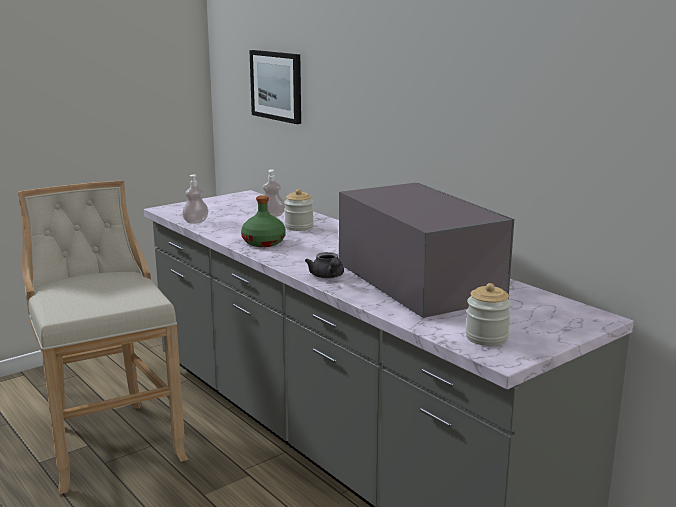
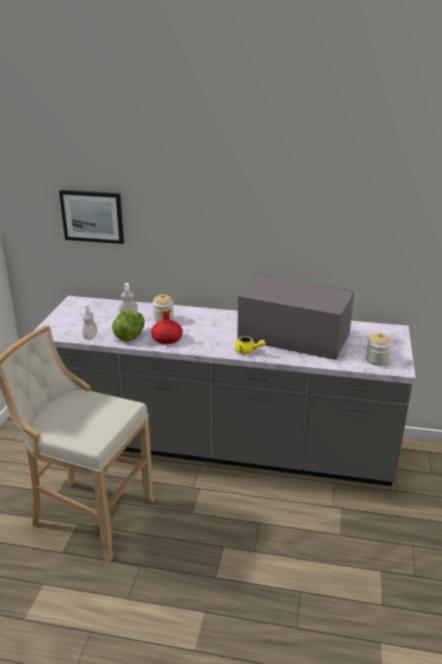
camera: 40 degrees left, 10 degrees up
green bottle [241,195,286,247] -> red bottle [151,308,182,344]
grey teapot [305,252,344,278] -> yellow teapot [235,335,265,354]
none -> lettuce [112,311,145,341]

